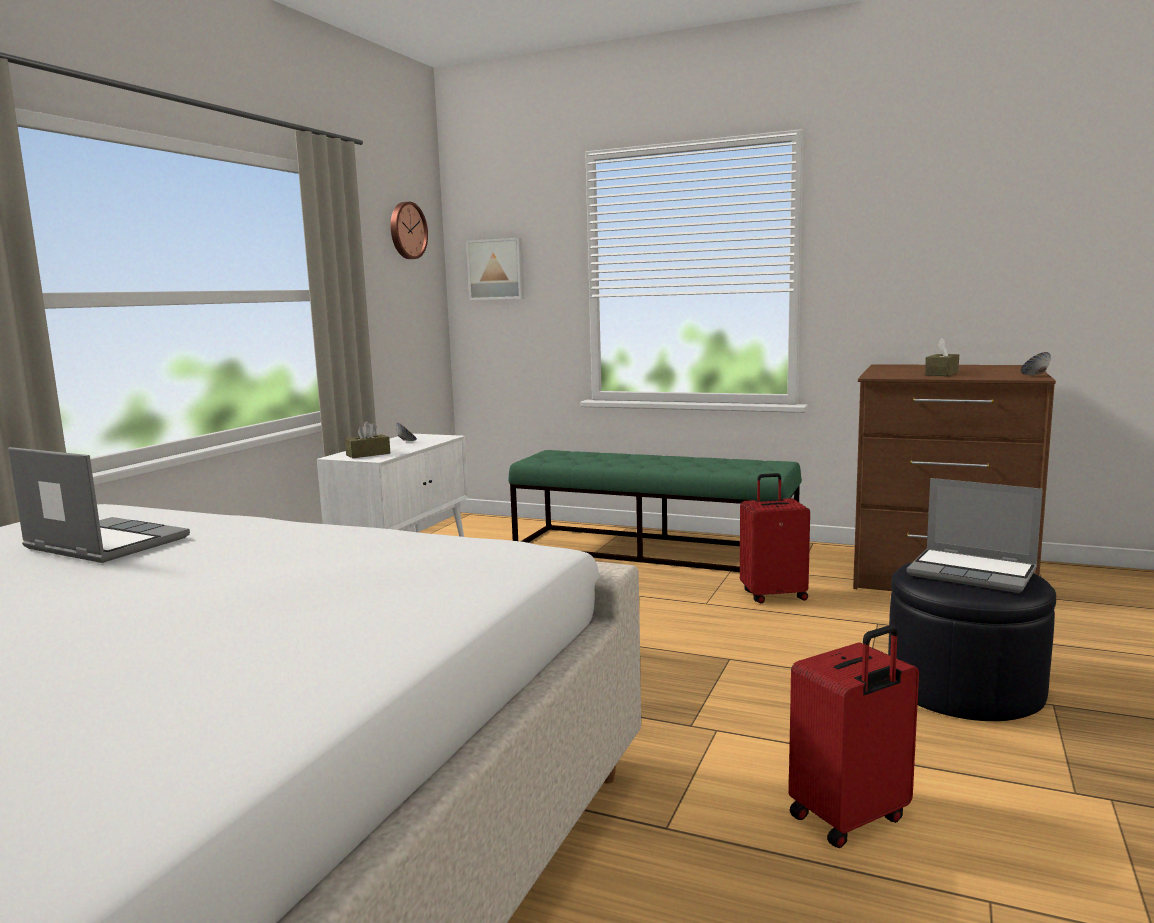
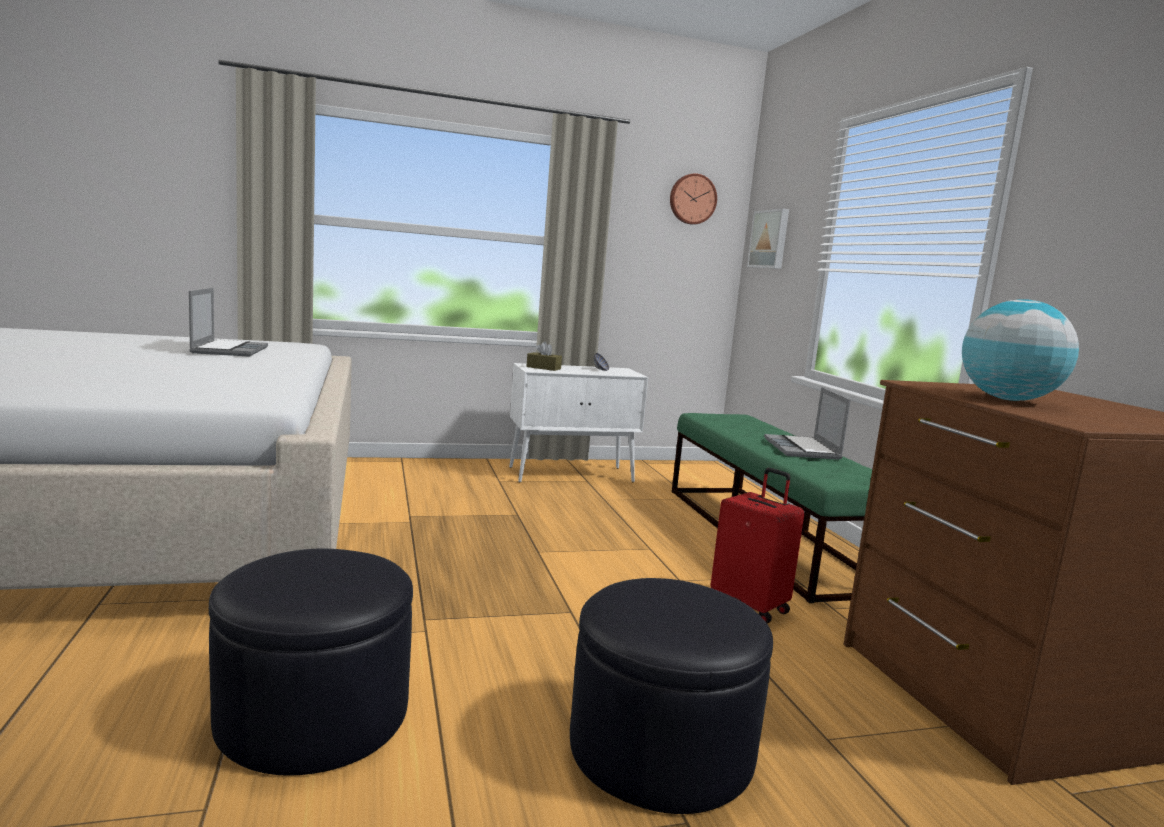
camera: 50 degrees right, 0 degrees up
red suitcase [789,625,919,848] -> black ottoman [209,549,413,775]
laptop [906,478,1043,593] -> laptop moved to [764,387,851,460]
brown tissue box [925,338,959,376] -> globe [962,299,1079,401]
bowl [1020,352,1051,375] -> none

